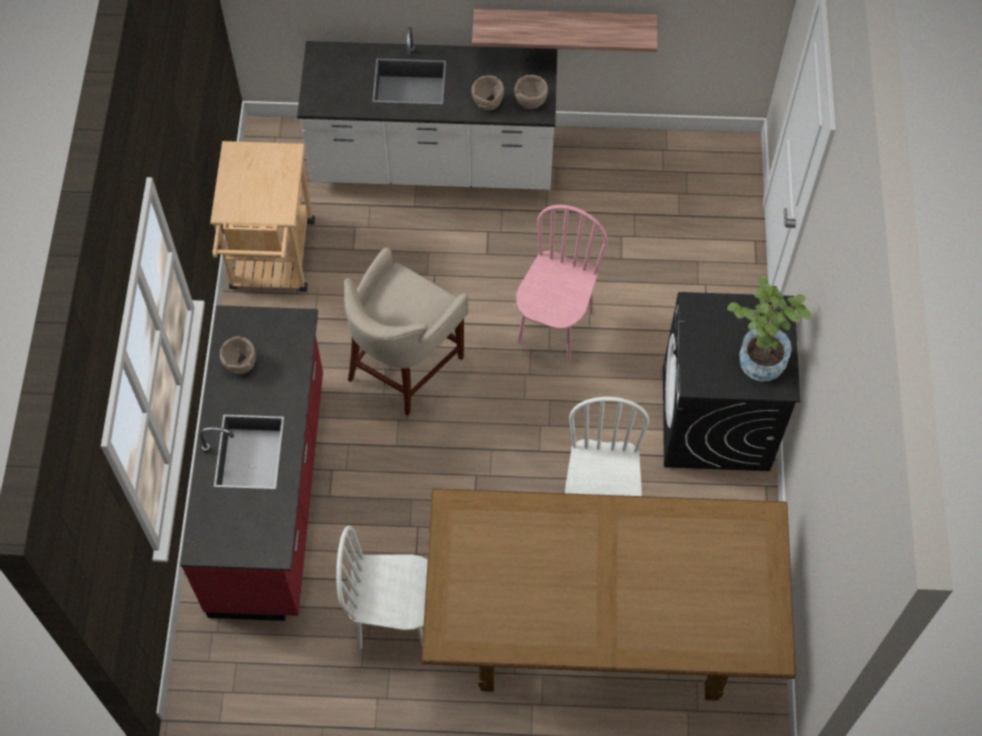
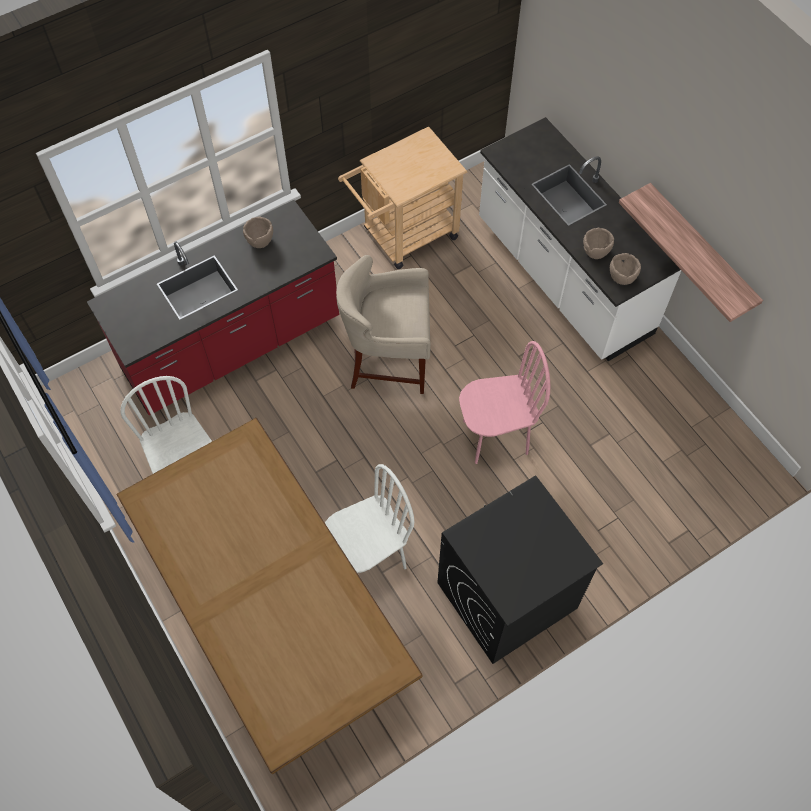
camera: 55 degrees right, 0 degrees up
potted plant [727,276,811,381] -> none

